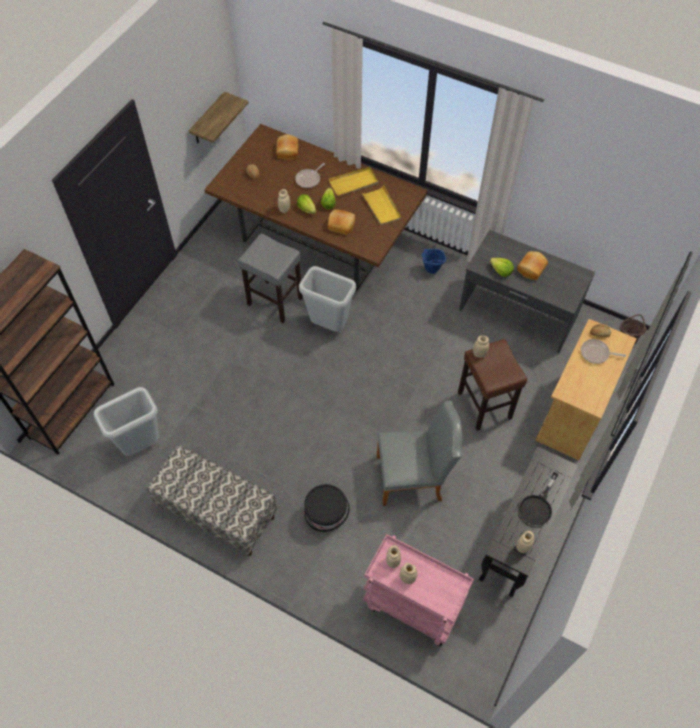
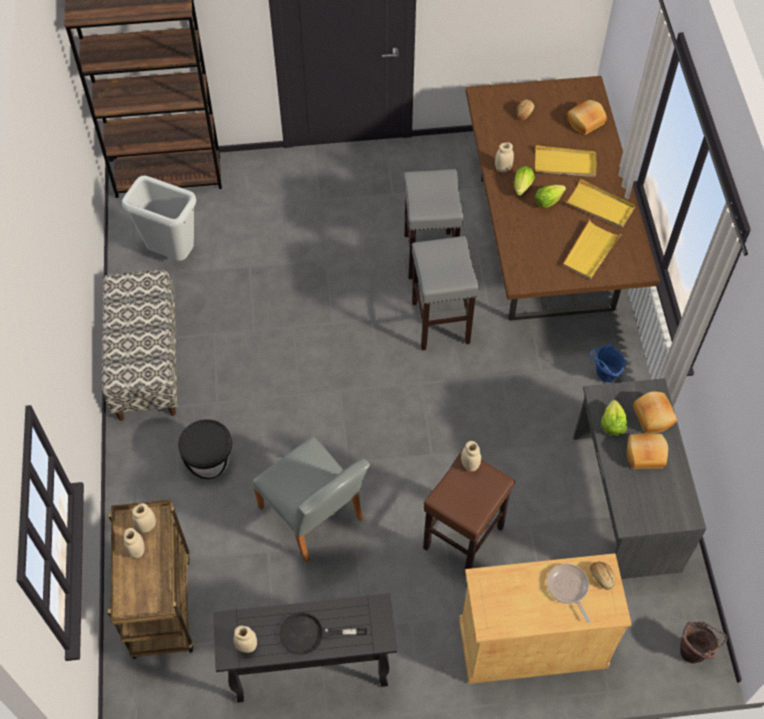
camera: 55 degrees right, 0 degrees up
shelf [189,92,248,143] -> none
frying pan [295,163,325,188] -> yellow tray [535,145,597,177]
grey trash can [299,266,356,332] -> grey stool [412,236,479,350]
bread [328,209,355,235] -> bread moved to [633,391,677,433]
pink cart [363,534,474,646] -> brown cart [108,500,194,659]

